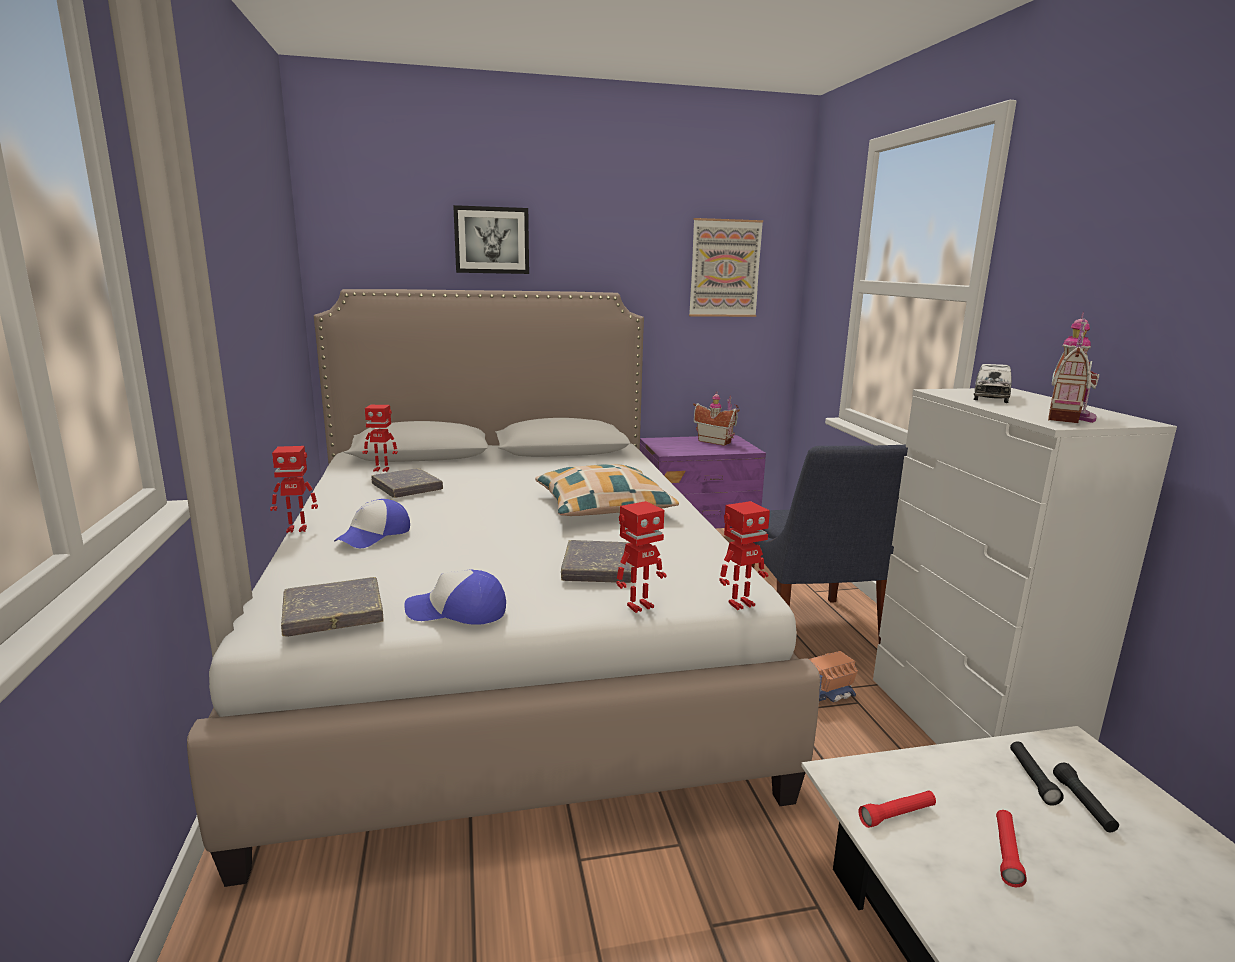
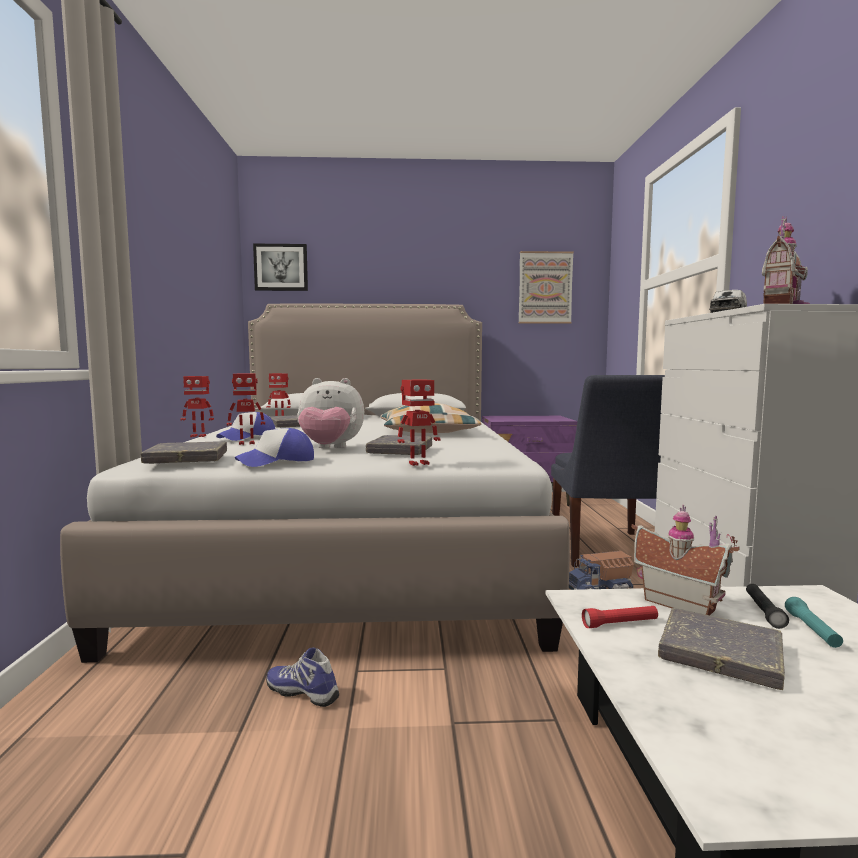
camera: 10 degrees right, 10 degrees down
cap [404,569,506,625] -> cap turned 45 degrees counterclockwise [235,428,314,467]
picture [453,205,529,274] -> picture moved to [253,244,308,291]
toy house [693,391,740,446] -> toy house moved to [631,505,740,615]
toy robot [719,501,770,610] -> toy robot moved to [227,374,265,445]
red flashlight [996,810,1027,887] -> grey book [658,608,785,690]
black flashlight [1053,763,1119,832] -> turquoise flashlight [785,597,843,648]
none -> shoe [266,647,339,707]
none -> plush toy [297,378,364,448]

